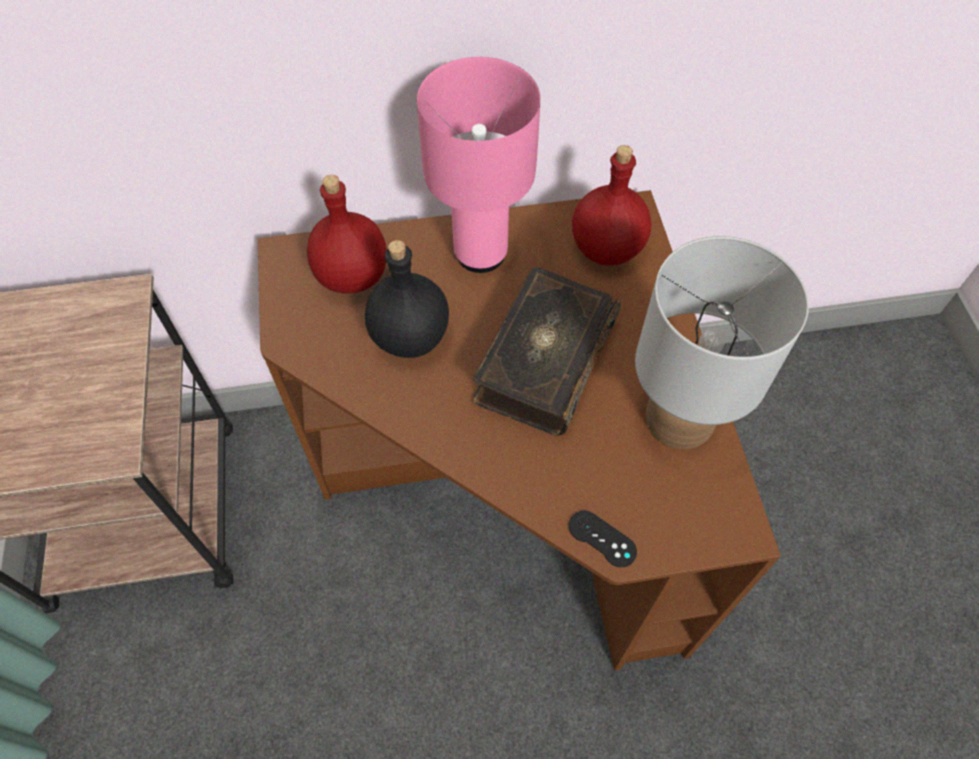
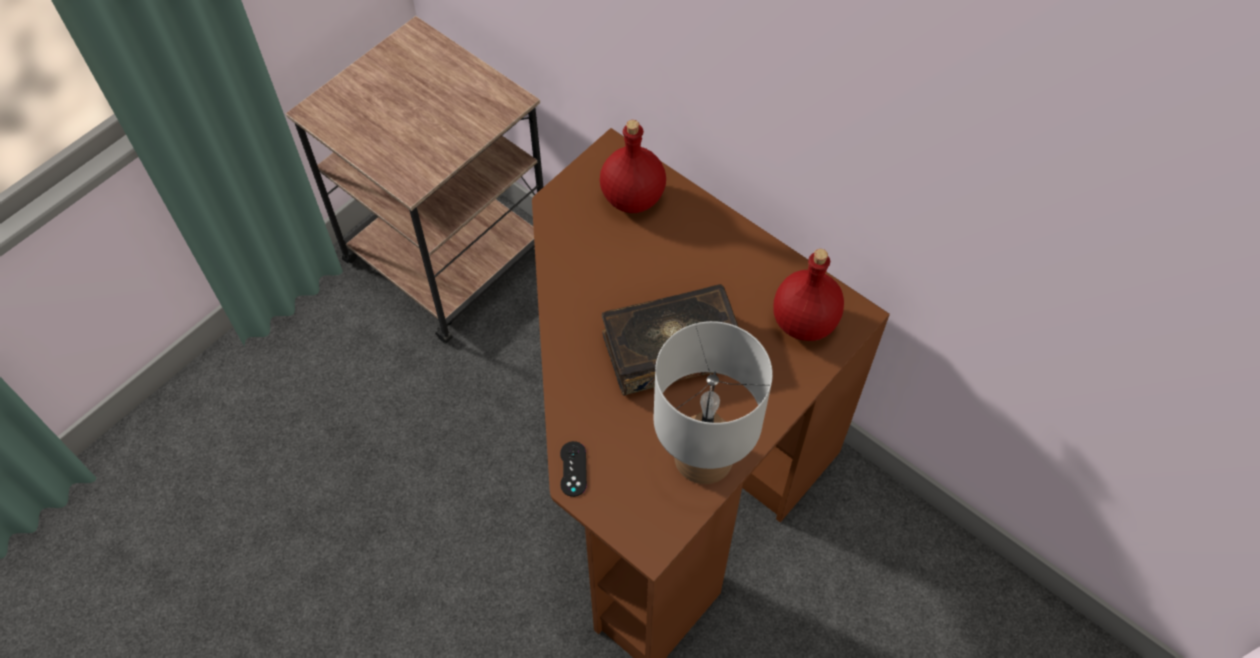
camera: 50 degrees right, 0 degrees up
black bottle [365,240,449,358] -> none
pink table lamp [417,57,540,273] -> none

